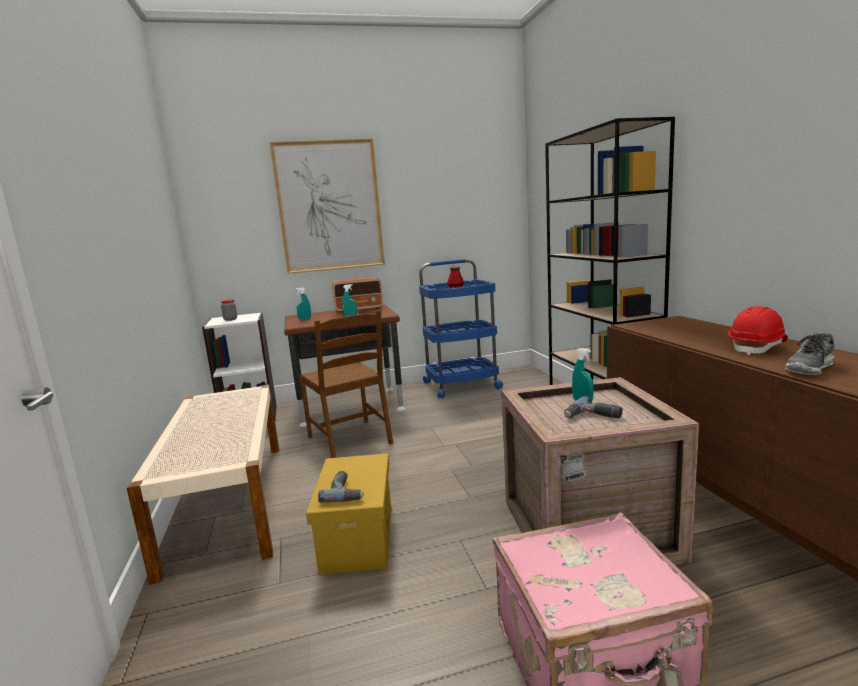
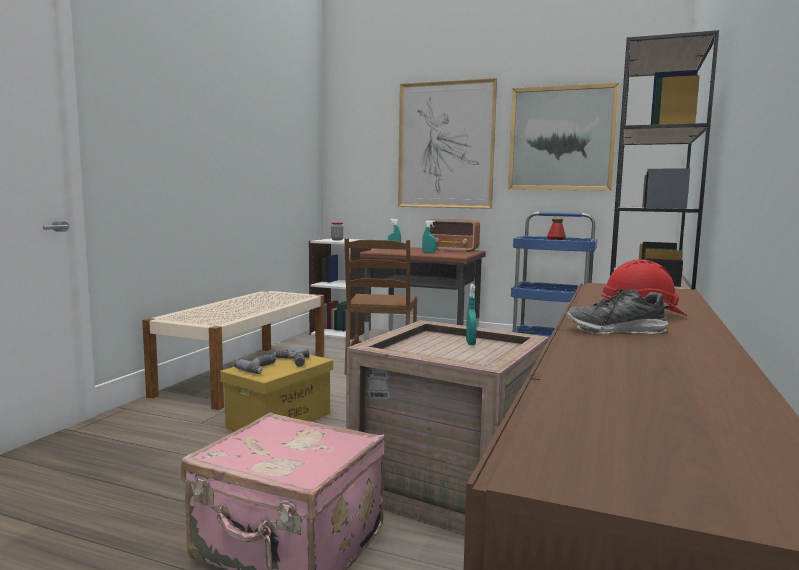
camera: 35 degrees right, 5 degrees down
power drill [564,396,623,418] -> power drill moved to [273,348,309,367]
none -> picture [508,83,619,191]

